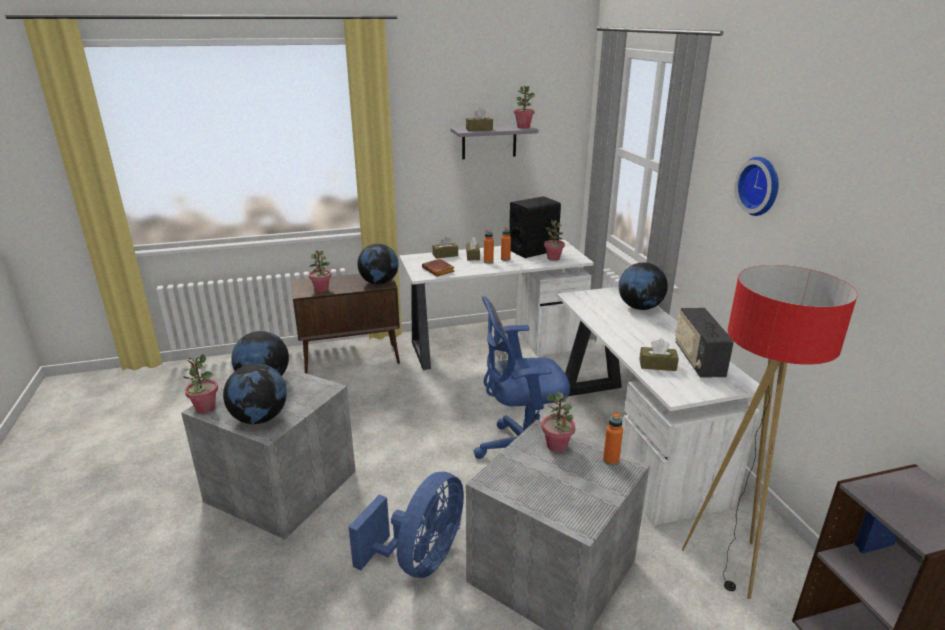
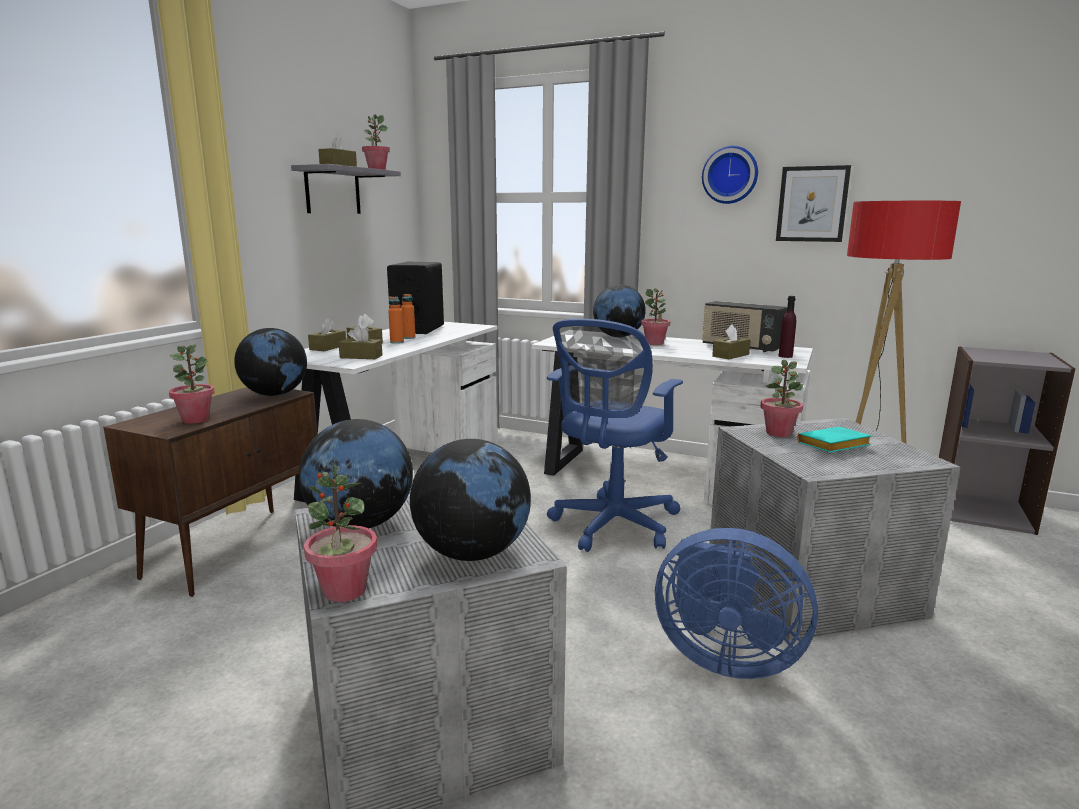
camera: 50 degrees left, 10 degrees down
blue fan [348,472,464,578] -> blue fan turned 135 degrees clockwise [655,528,818,679]
brown book [422,259,455,277] -> brown tissue box [338,325,382,359]
potted plant [544,220,565,261] -> potted plant moved to [641,288,670,345]
orange bottle [603,412,623,466] -> none
none -> picture [776,165,851,242]
none -> purple bottle [779,296,796,358]
none -> turquoise book [797,427,871,452]

